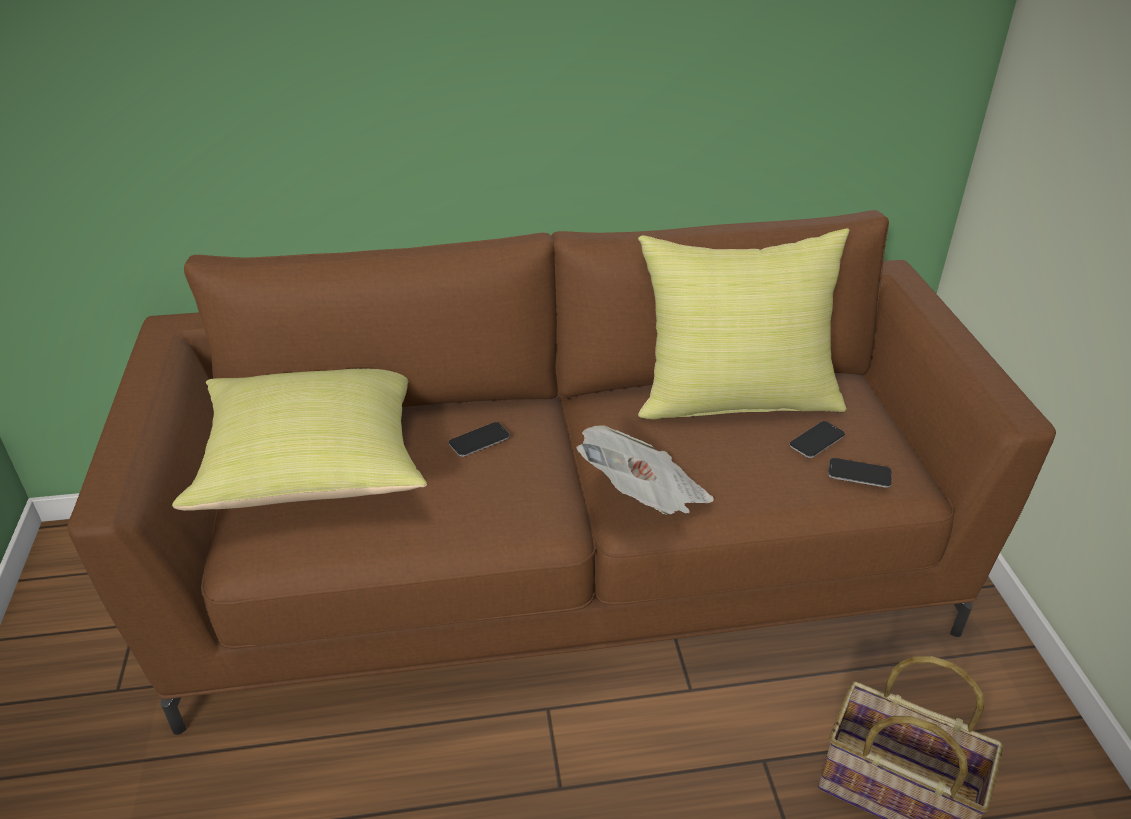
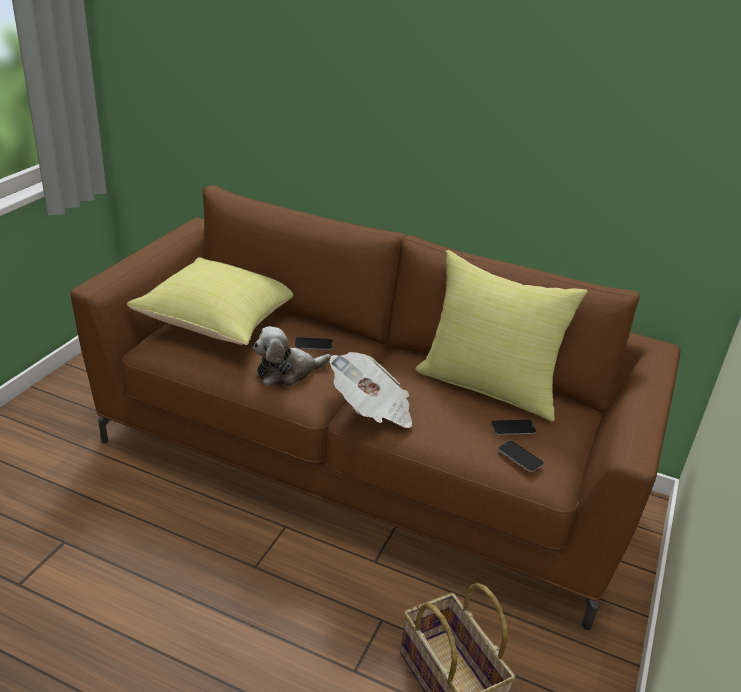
camera: 30 degrees right, 5 degrees down
none -> plush toy [253,326,331,386]

